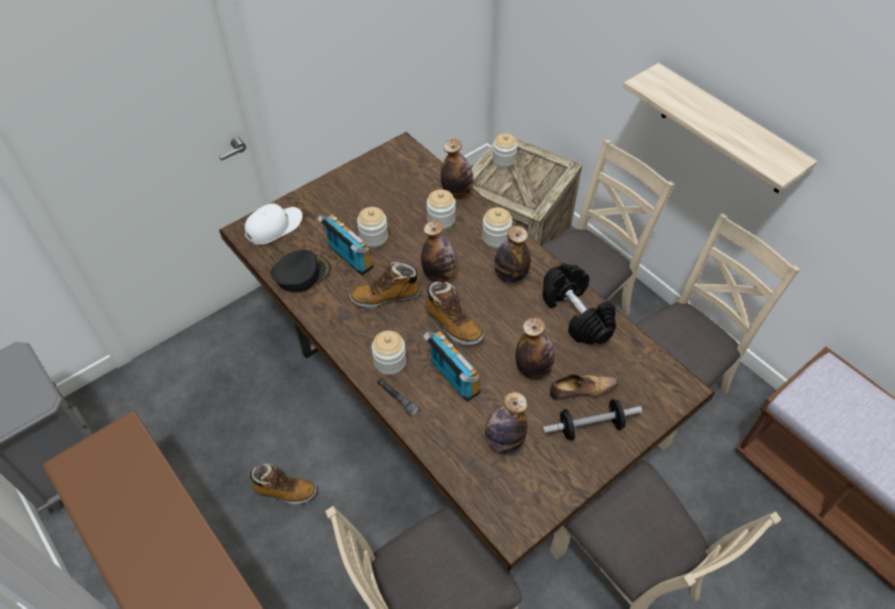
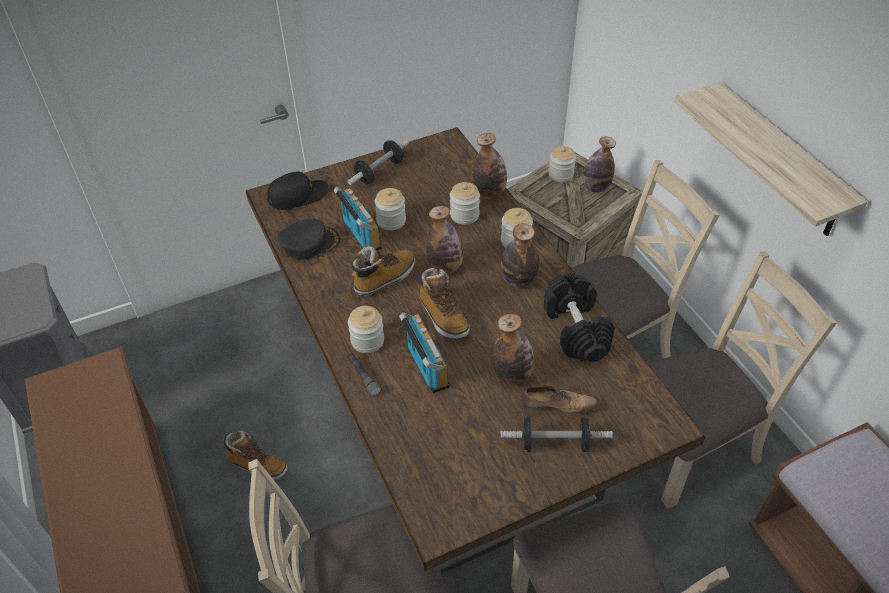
camera: 15 degrees right, 5 degrees down
white cap [245,203,303,244] -> black cap [267,171,328,210]
boot [350,262,420,308] -> boot turned 135 degrees clockwise [352,246,415,296]
bottle [485,392,527,454] -> bottle moved to [583,136,616,193]
none -> dumbbell [348,140,409,185]

